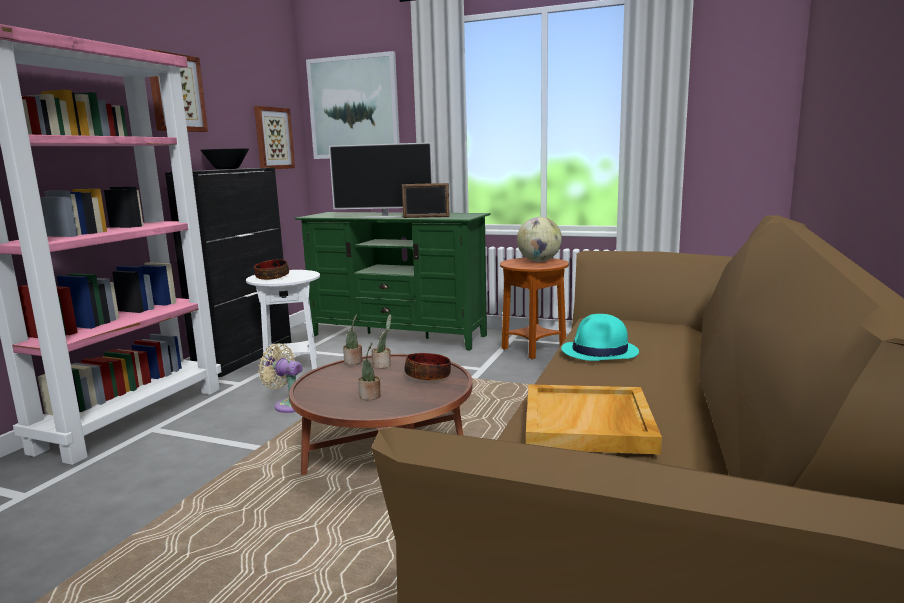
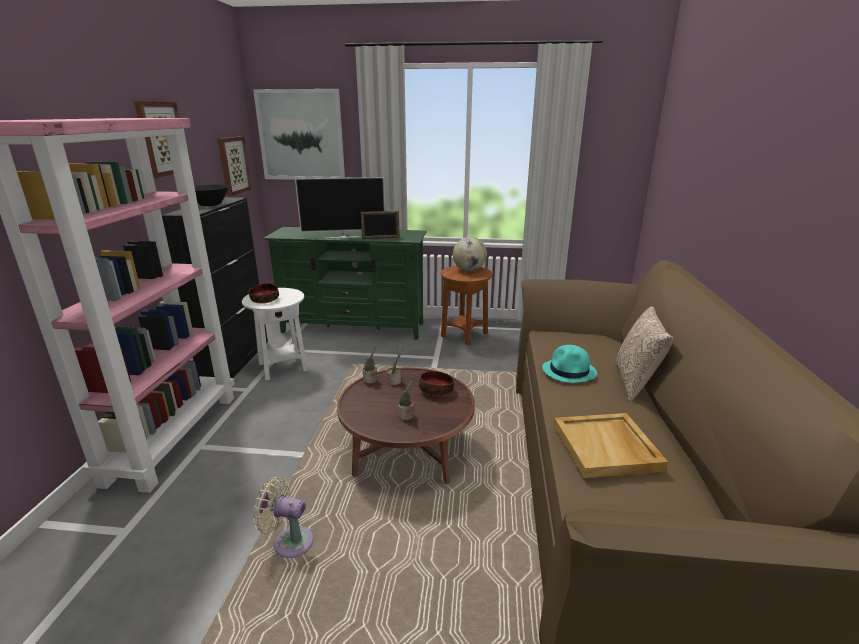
camera: 15 degrees left, 10 degrees up
beige fan [258,343,302,413] -> beige fan moved to [253,477,314,558]
none -> pillow [616,306,673,402]

